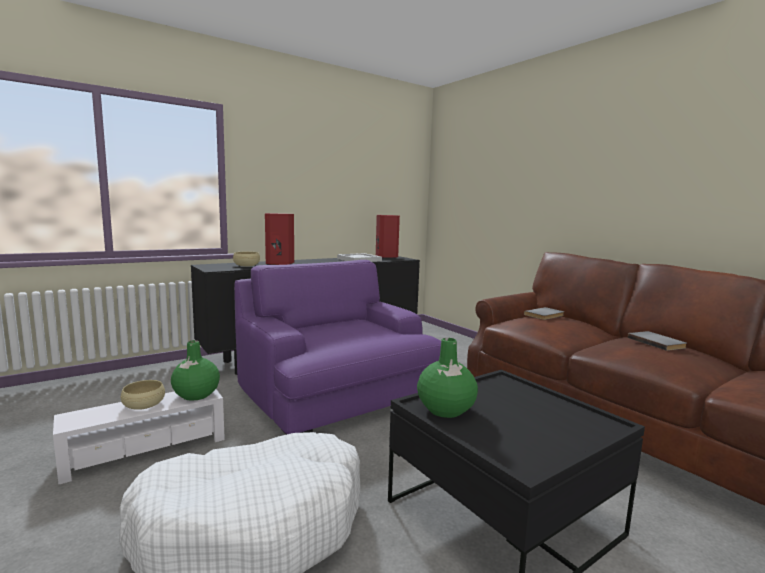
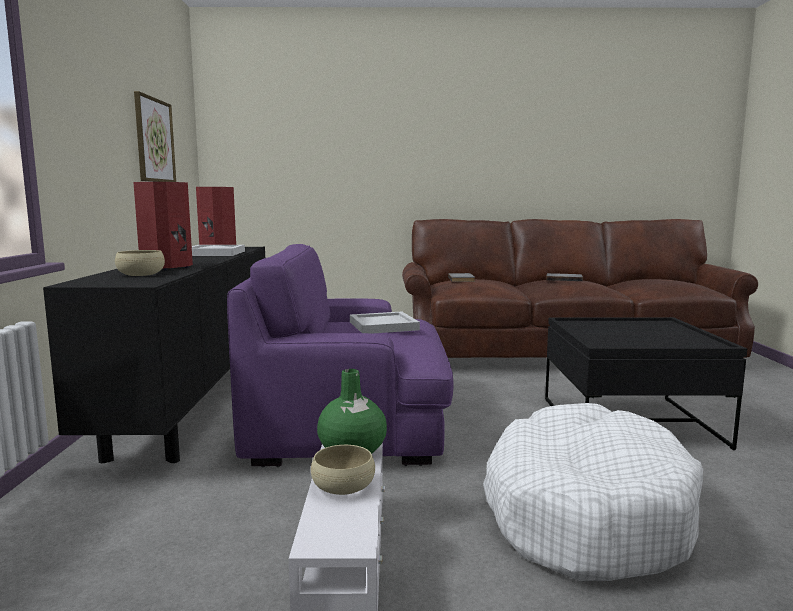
camera: 55 degrees left, 0 degrees up
green vase [417,338,478,418] -> none
none -> picture [134,91,176,182]
none -> white tray [350,312,420,334]

